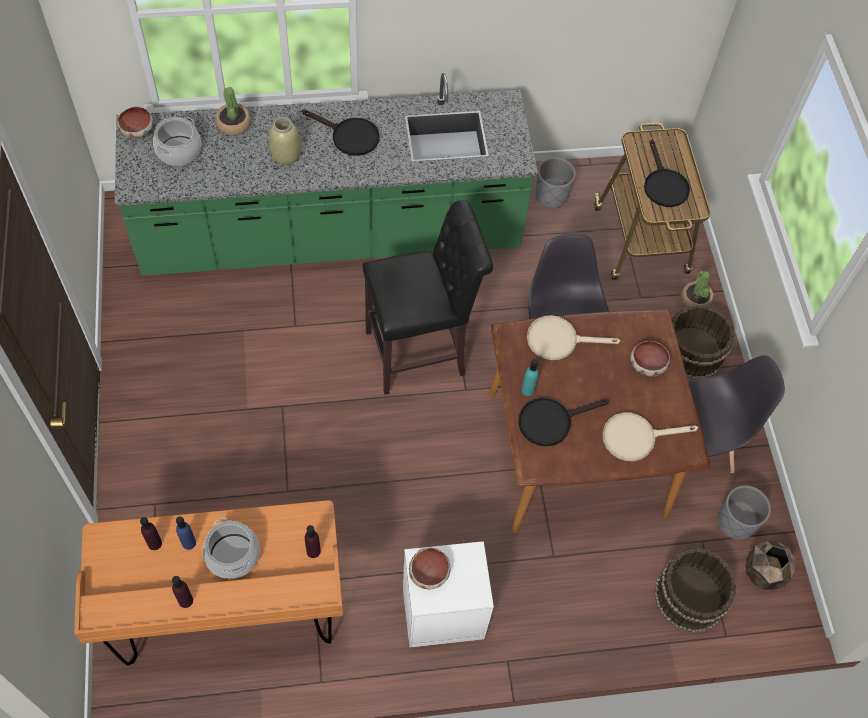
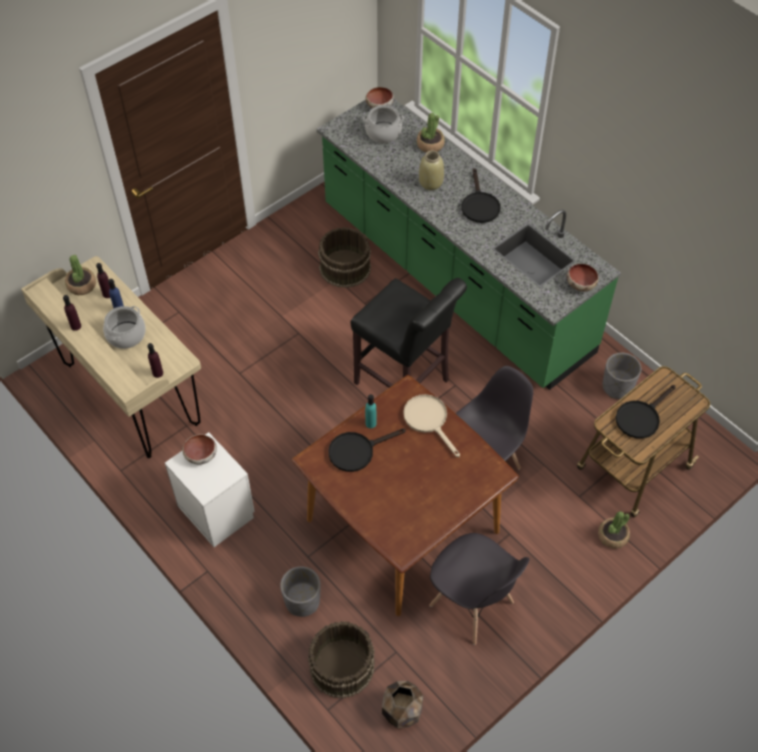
camera: 60 degrees right, 5 degrees down
orange desk [74,500,343,666] -> beige desk [21,256,201,458]
black frying pan [518,398,609,446] -> black frying pan turned 60 degrees counterclockwise [328,428,406,472]
beige frying pan [602,412,698,461] -> none
bowl [630,341,670,377] -> bowl moved to [566,264,599,292]
brown bucket [672,305,734,380] -> brown bucket moved to [318,227,371,288]
grey planter [718,485,771,540] -> grey planter moved to [280,566,320,617]
none -> potted plant [65,255,96,295]

